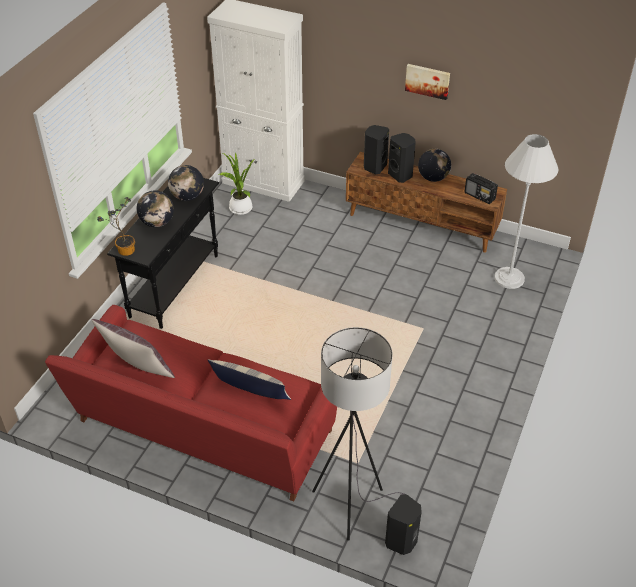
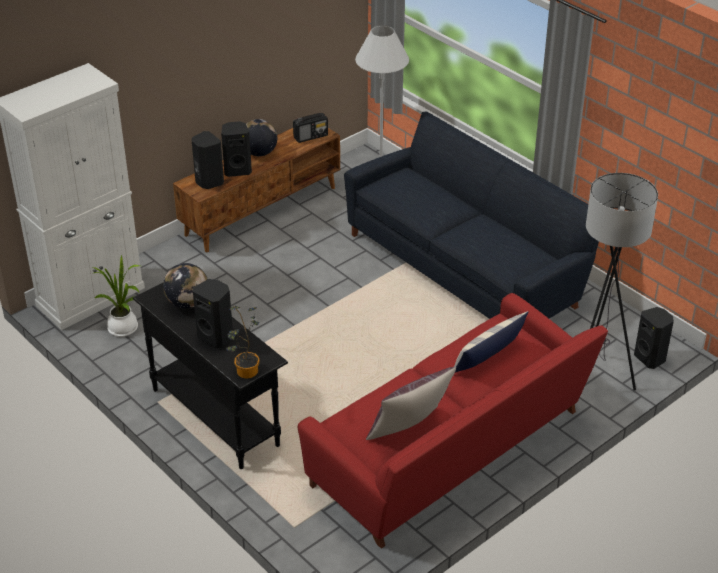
camera: 65 degrees left, 5 degrees down
globe [137,190,174,227] -> black speaker [193,279,233,348]
picture [405,64,450,100] -> none
none -> black sofa [344,111,599,319]

